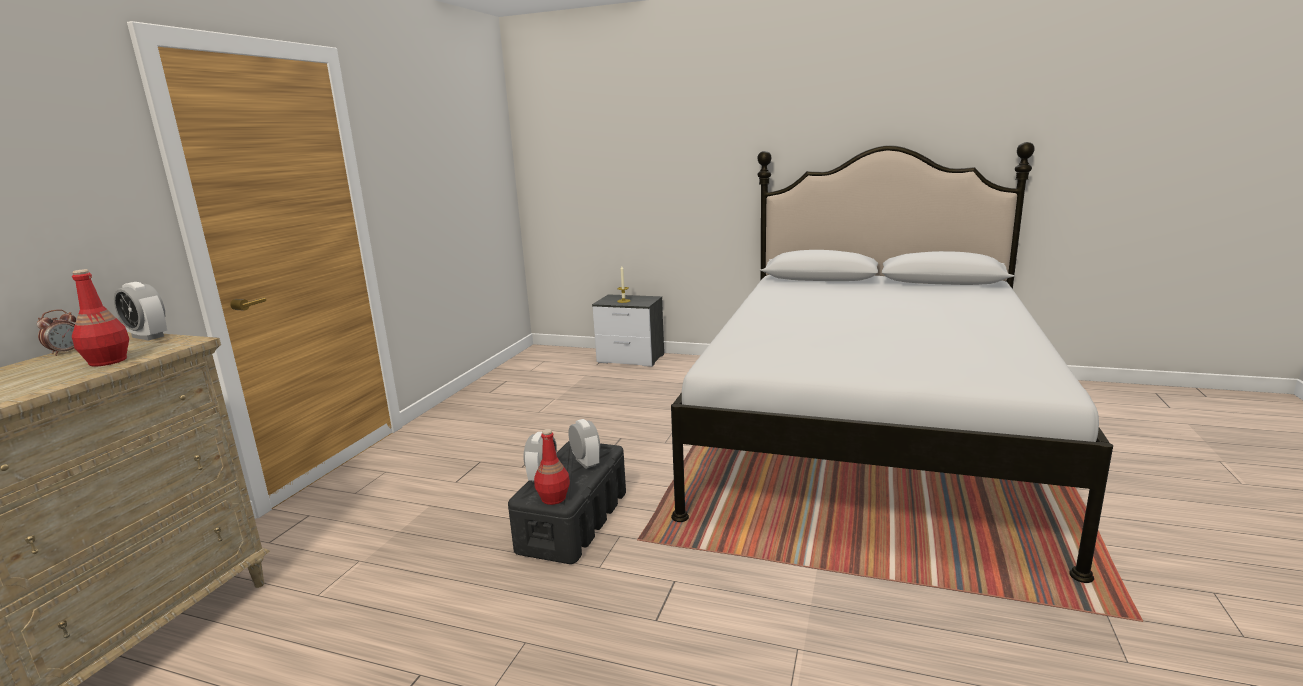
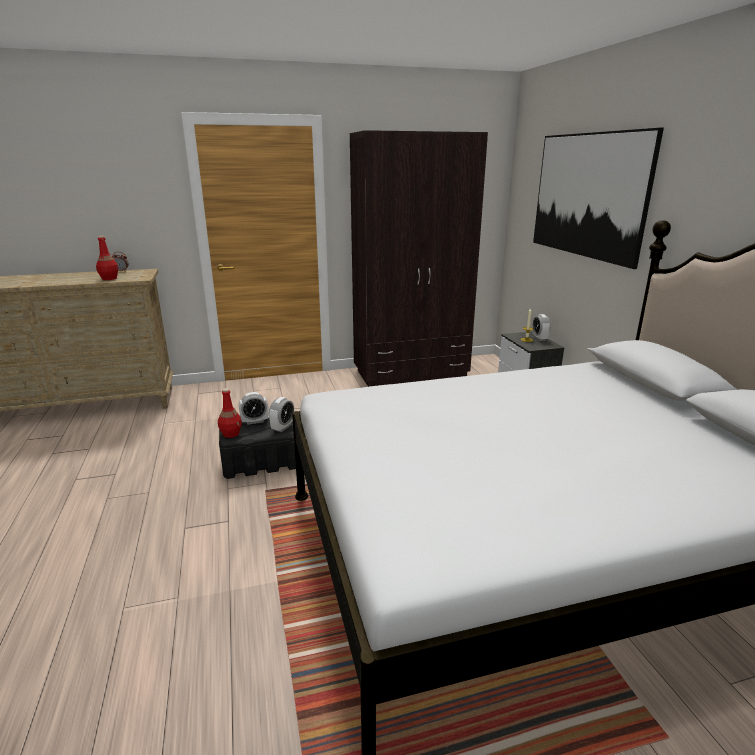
camera: 55 degrees right, 5 degrees up
alarm clock [114,282,167,341] -> alarm clock moved to [533,314,551,341]
none -> brown wardrobe [350,130,488,387]
none -> picture [533,128,664,269]

